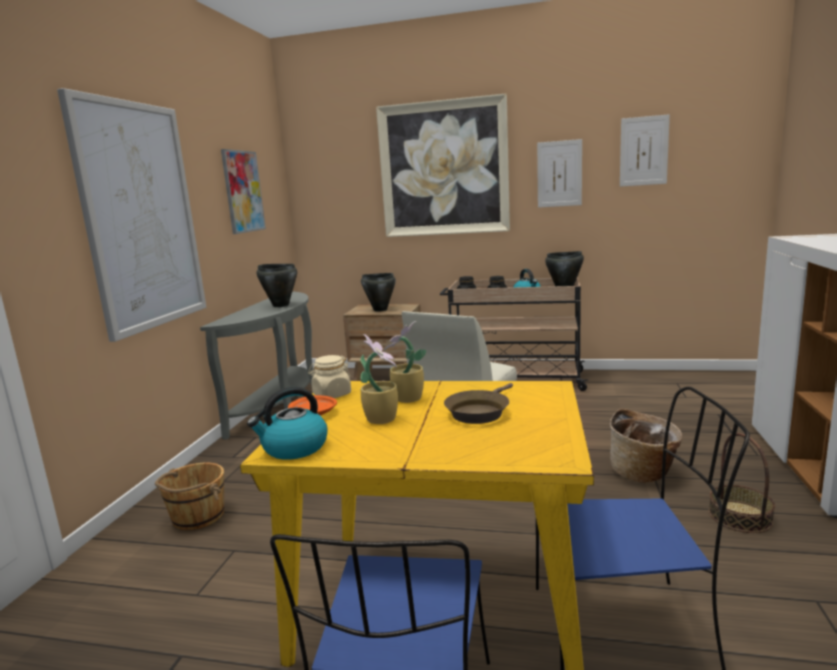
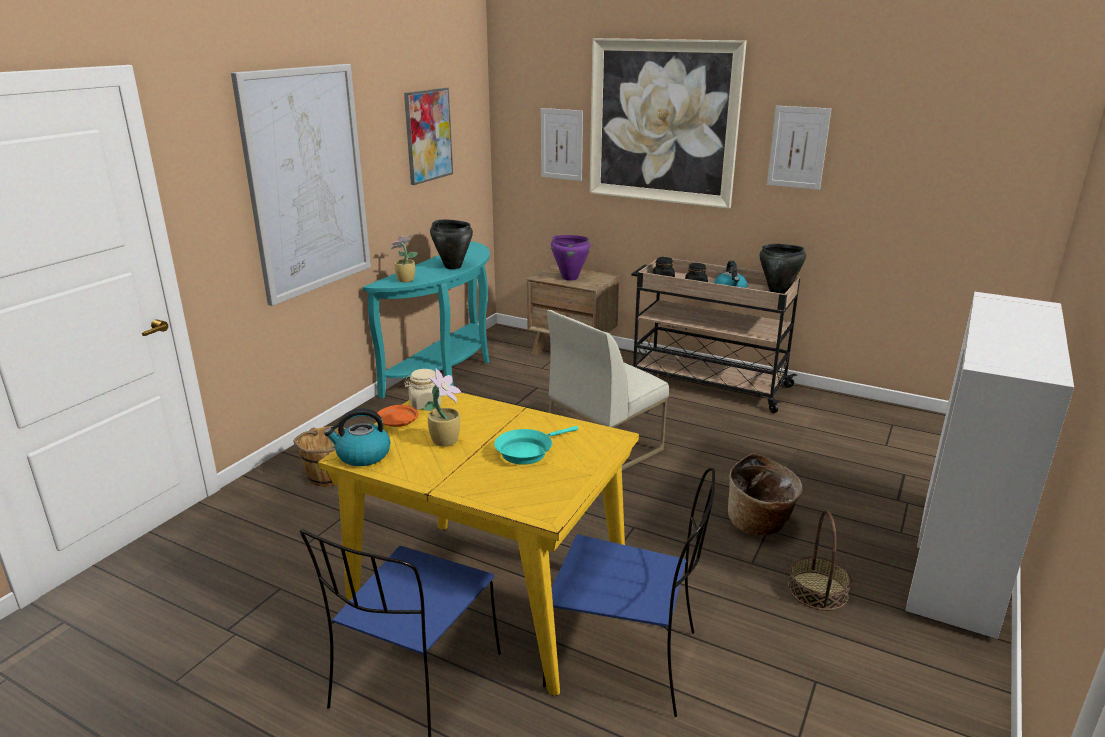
camera: 15 degrees right, 10 degrees up
grey console table [200,291,313,440] -> turquoise console table [362,241,490,398]
black cooking pot [361,273,396,312] -> purple cooking pot [551,235,591,281]
potted plant [384,321,426,403] -> potted plant moved to [390,234,418,282]
brown frying pan [444,383,513,424] -> turquoise frying pan [494,426,578,465]
picture [620,114,670,187] -> picture moved to [541,108,583,181]

